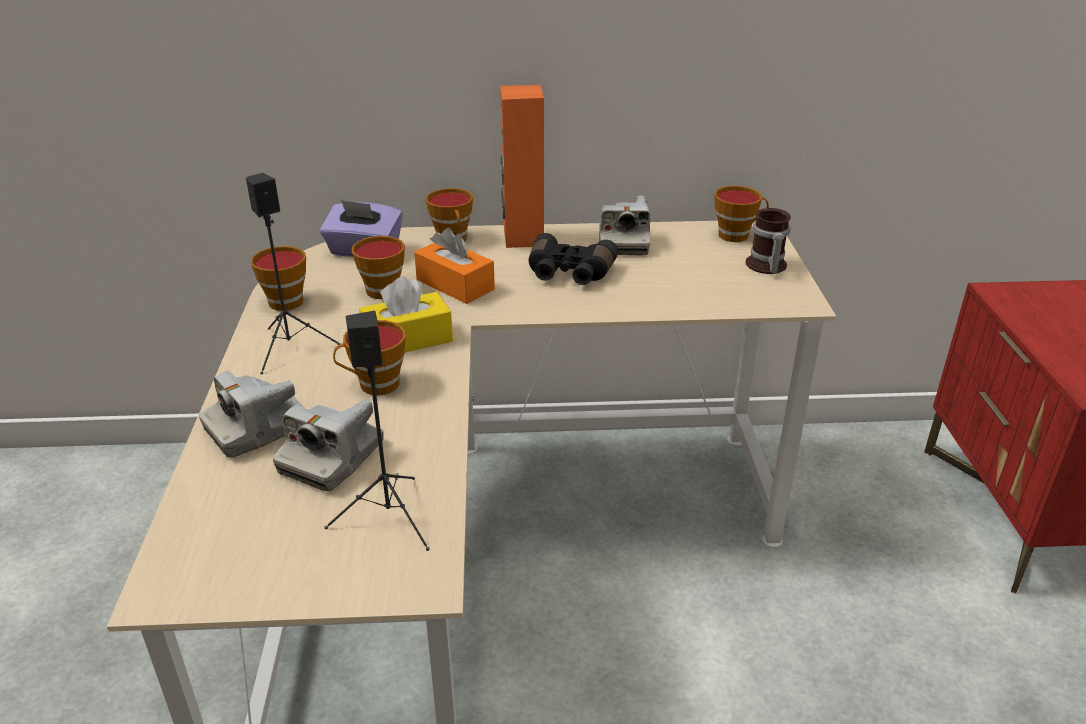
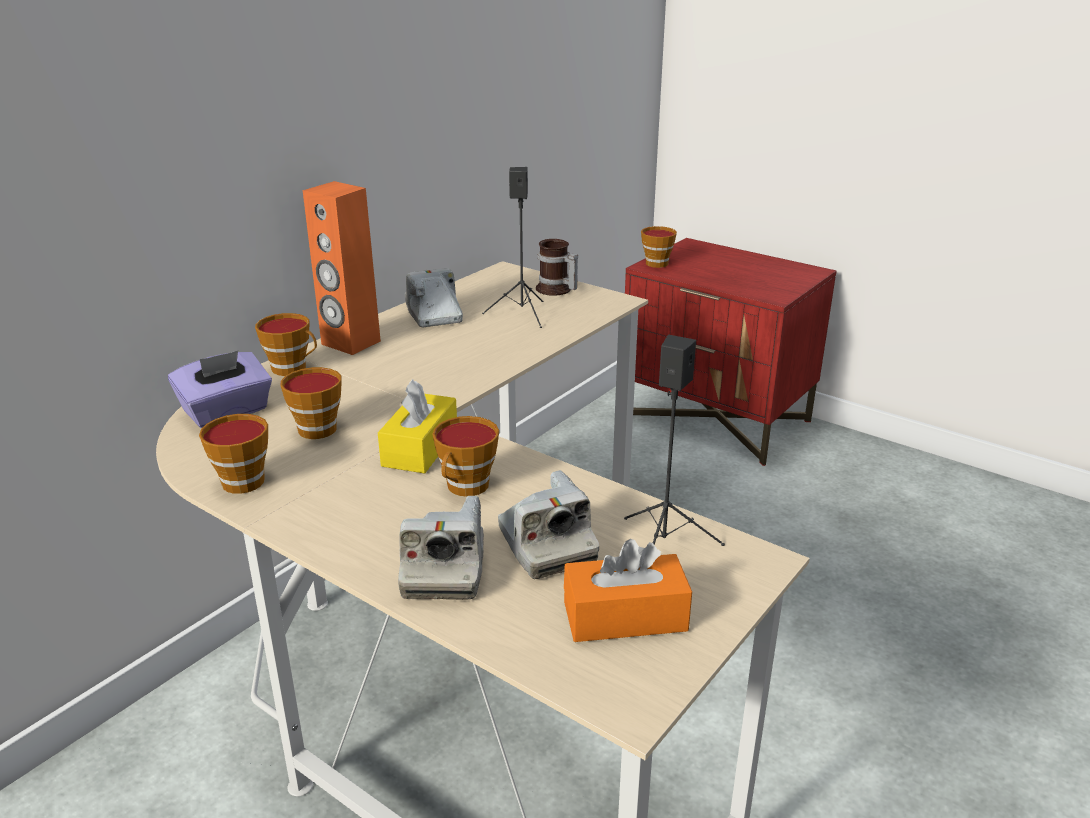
camera: 50 degrees left, 5 degrees down
black speaker [246,173,340,374] -> black speaker moved to [482,167,543,328]
orange tissue box [414,228,495,304] -> orange tissue box moved to [564,539,692,642]
black binoculars [529,233,618,285] -> none
camera [599,196,650,255] -> camera turned 150 degrees counterclockwise [405,268,463,327]
cup [714,186,769,242] -> cup moved to [641,226,677,268]

